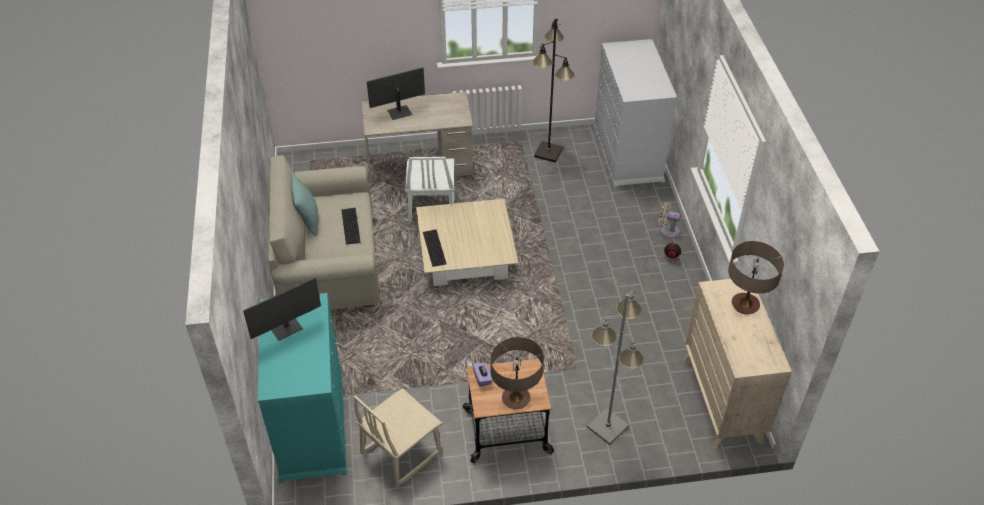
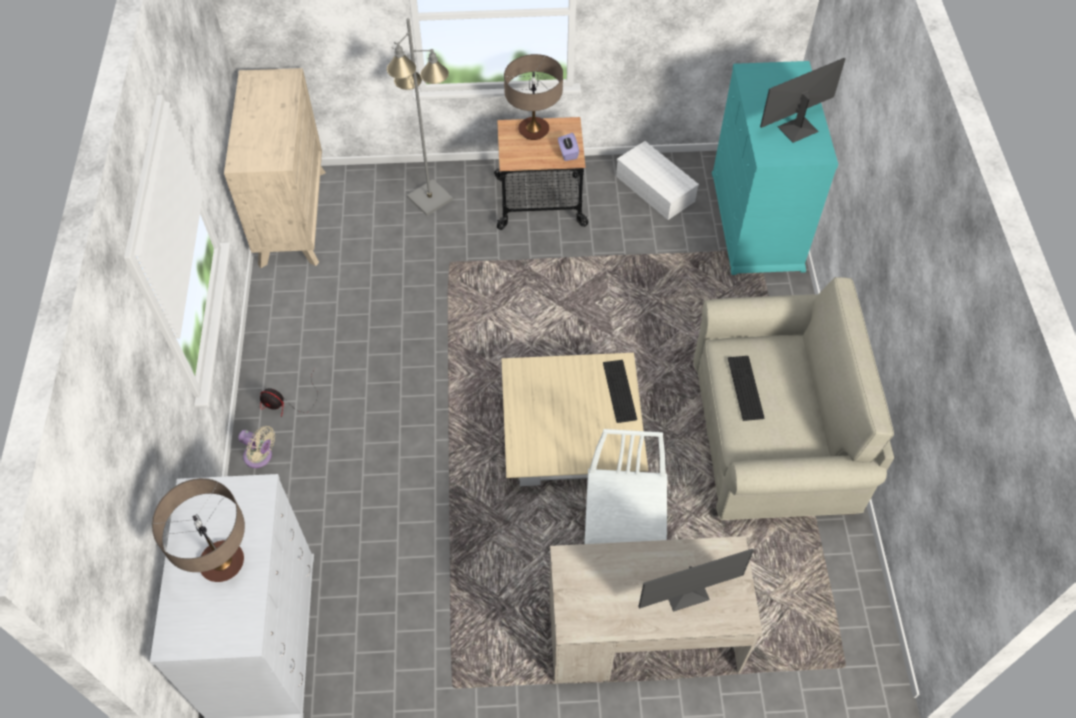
camera: 175 degrees left, 10 degrees up
turquoise pillow [291,172,319,237] -> none
beige chair [354,388,442,487] -> white storage box [616,141,699,220]
black floor lamp [533,19,574,163] -> none
table lamp [728,241,784,315] -> table lamp moved to [152,478,245,582]

